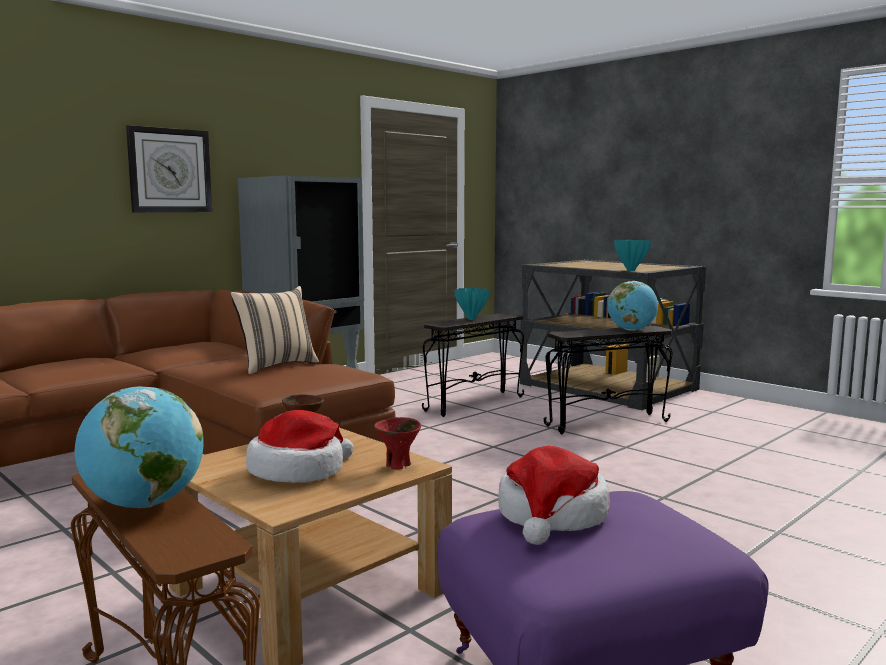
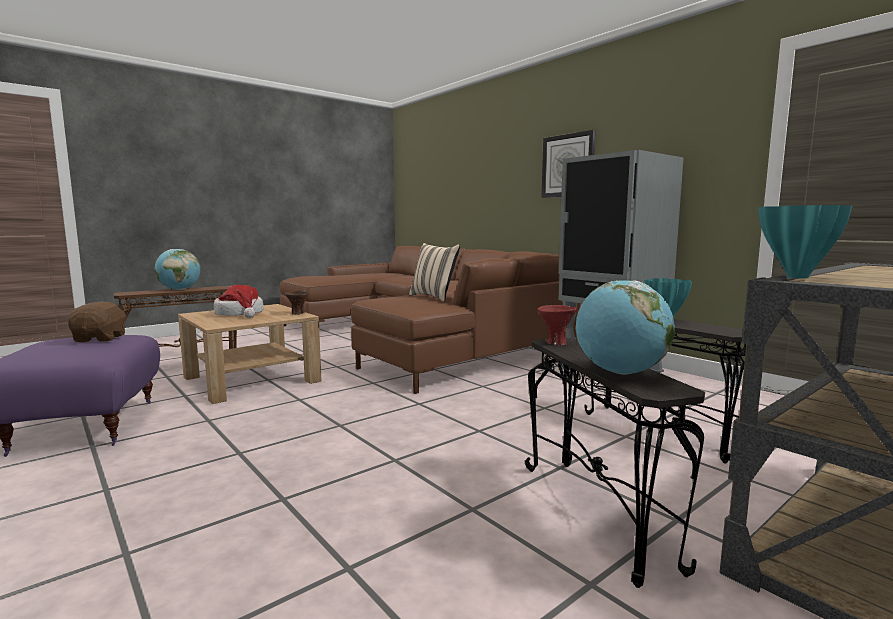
camera: 95 degrees right, 0 degrees up
red bowl [374,417,421,470] -> red bowl moved to [538,305,578,346]
hat [498,446,610,545] -> brown plush toy [68,301,127,342]

